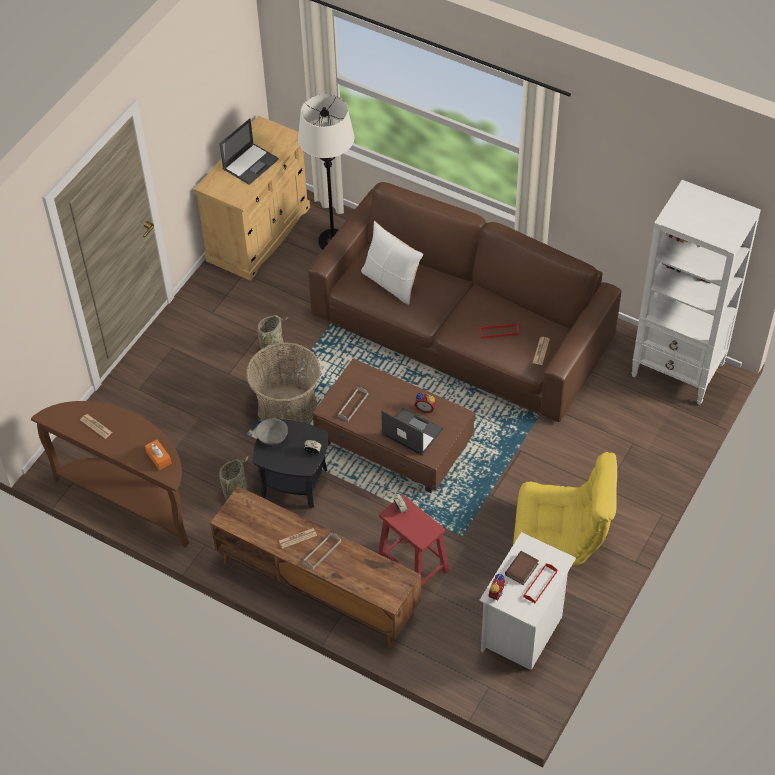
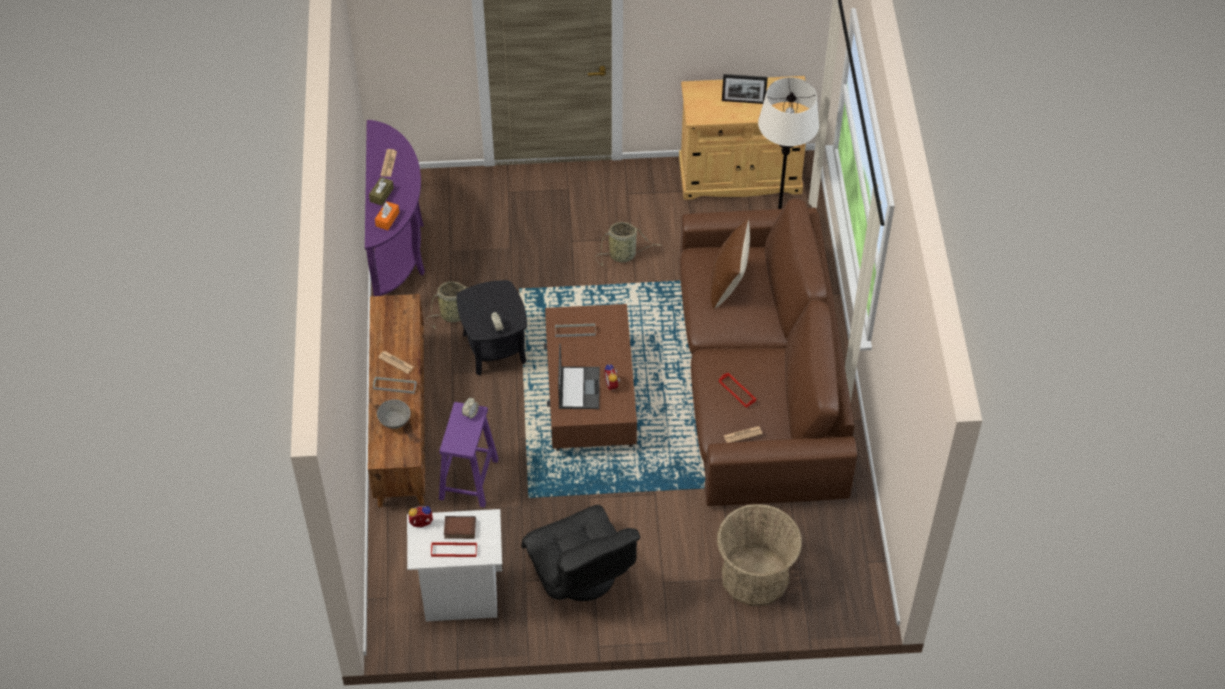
camera: 55 degrees right, 0 degrees up
brown console table [31,401,189,548] -> purple console table [365,120,425,296]
laptop [219,118,279,185] -> picture frame [722,74,768,104]
basket [246,342,321,424] -> basket moved to [717,504,802,606]
grey bowl [255,418,288,445] -> grey bowl moved to [377,399,411,429]
white pillow [361,221,423,305] -> brown pillow [710,218,750,309]
red stool [378,495,449,586] -> purple stool [439,402,499,508]
yellow armchair [513,452,617,565] -> black armchair [521,505,640,601]
white bookcase [631,180,761,405] -> none
none -> brown tissue box [369,177,394,206]

